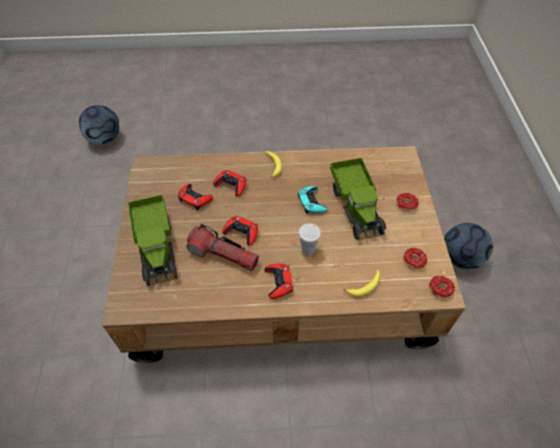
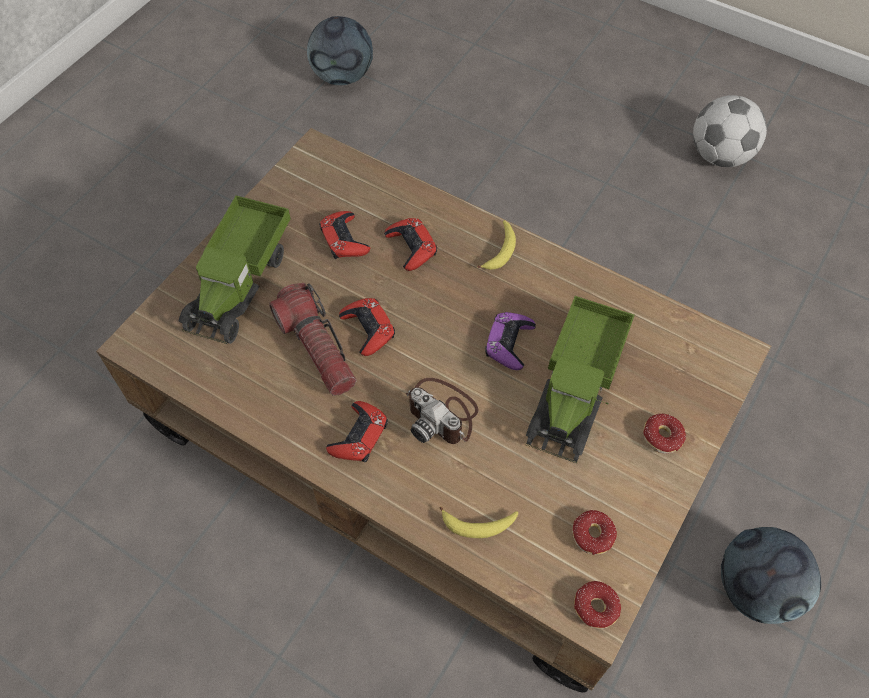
camera: 35 degrees right, 5 degrees up
turquoise game controller [298,186,327,214] -> purple game controller [485,312,536,370]
white cup [299,223,321,255] -> camera [406,378,479,444]
none -> football [693,95,767,167]

